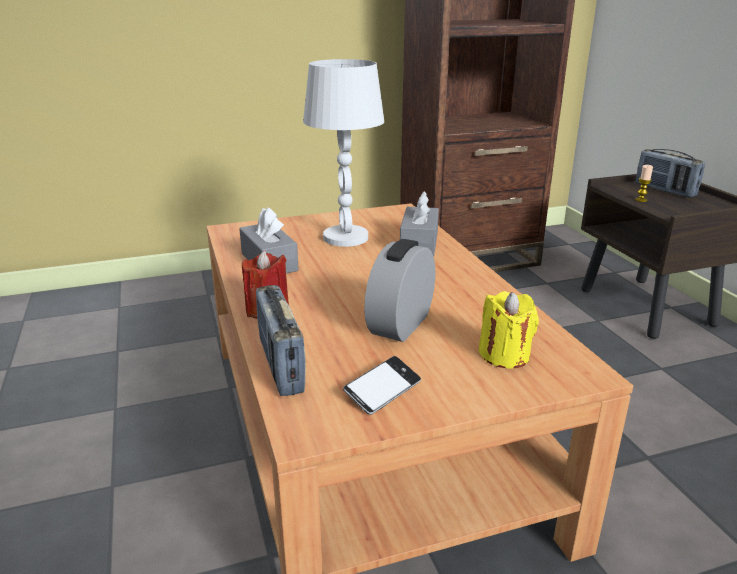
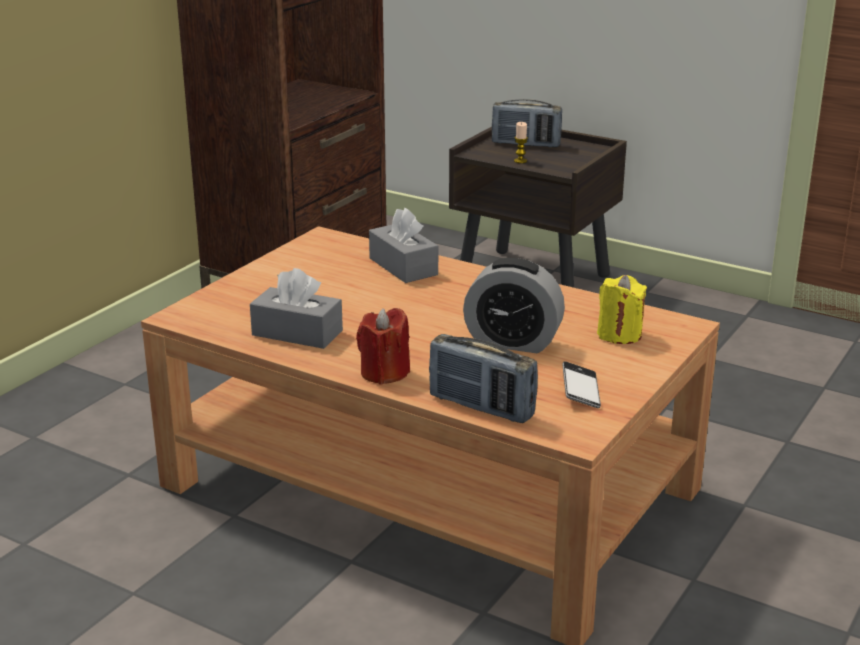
camera: 40 degrees left, 0 degrees up
white table lamp [303,59,384,247] -> none
alarm clock [364,239,435,342] -> alarm clock turned 60 degrees counterclockwise [463,258,565,353]

